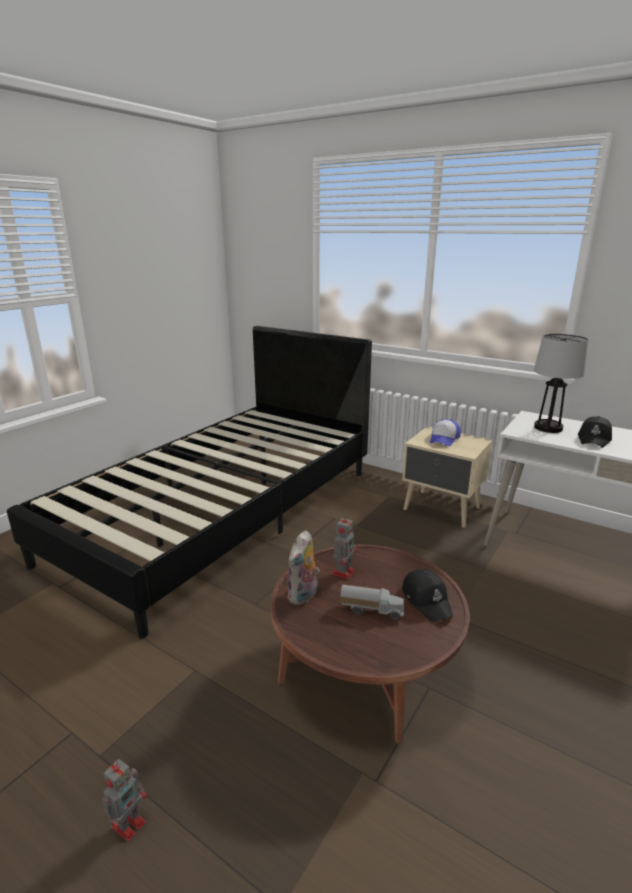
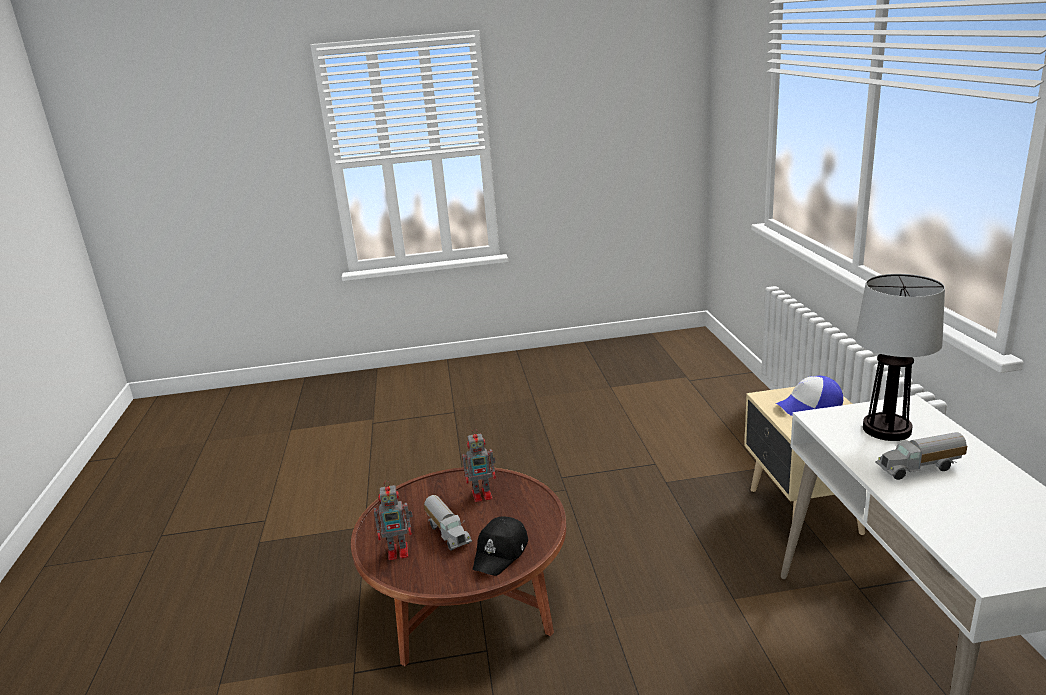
camera: 50 degrees right, 0 degrees up
black bed [7,326,372,639] -> none
toy robot [102,759,147,842] -> toy robot moved to [374,480,413,560]
plush toy [287,530,320,605] -> none
black cap [578,416,612,448] -> toy truck [875,432,967,480]

